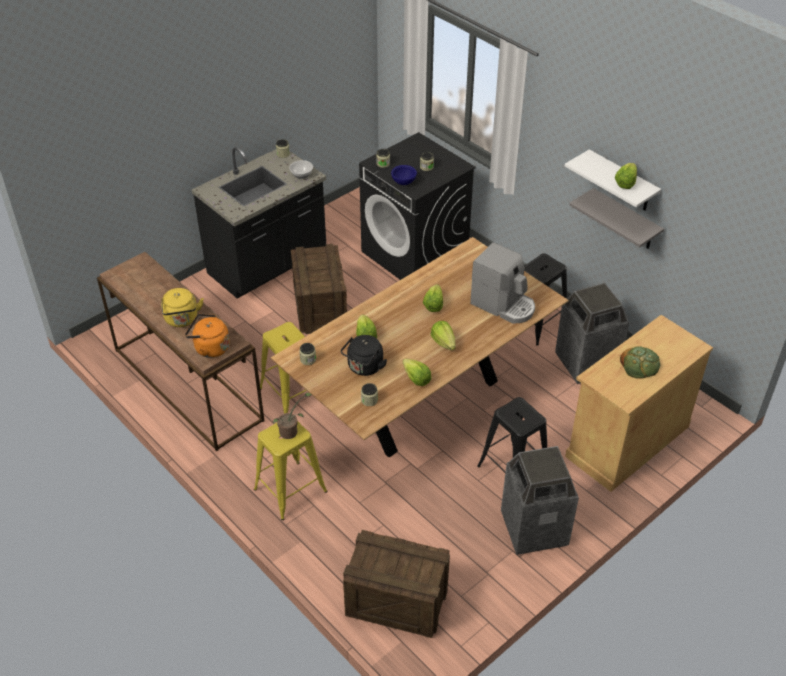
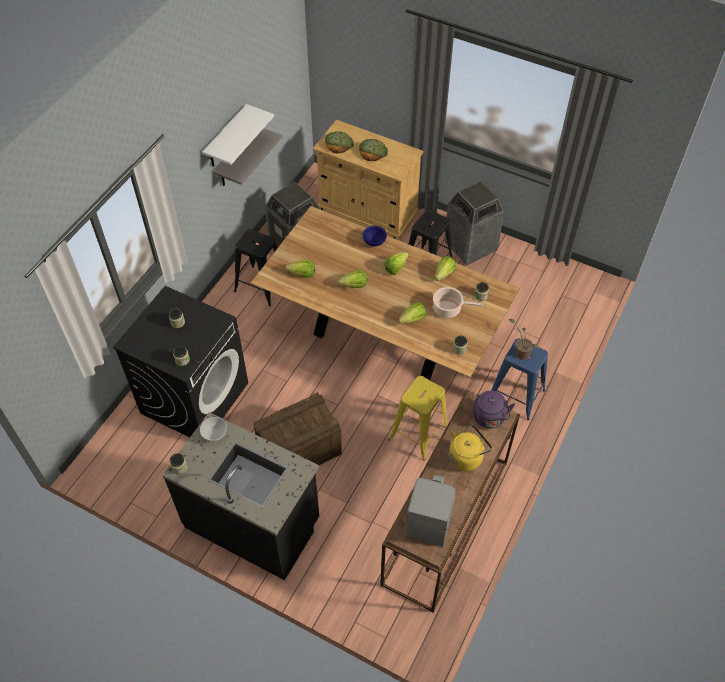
camera: 110 degrees left, 10 degrees up
orange kettle [185,314,230,358] -> purple kettle [473,390,515,428]
yellow stool [254,422,327,520] -> blue stool [492,339,548,420]
black kettle [341,335,387,376] -> cooking pot [433,287,483,318]
crate [343,530,450,638] -> none
blue bowl [391,165,417,185] -> blue bowl moved to [363,226,387,247]
coffee machine [470,242,535,324] -> coffee machine moved to [405,475,456,547]
lettuce [615,163,637,189] -> lettuce moved to [285,260,315,278]
none -> bread [325,131,354,154]

